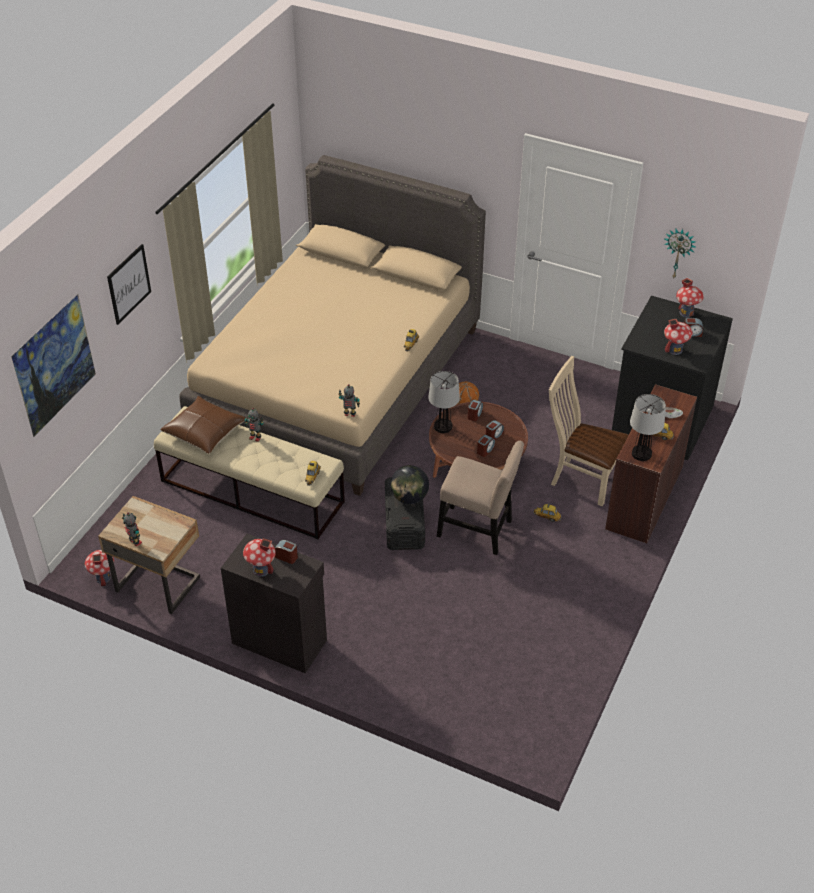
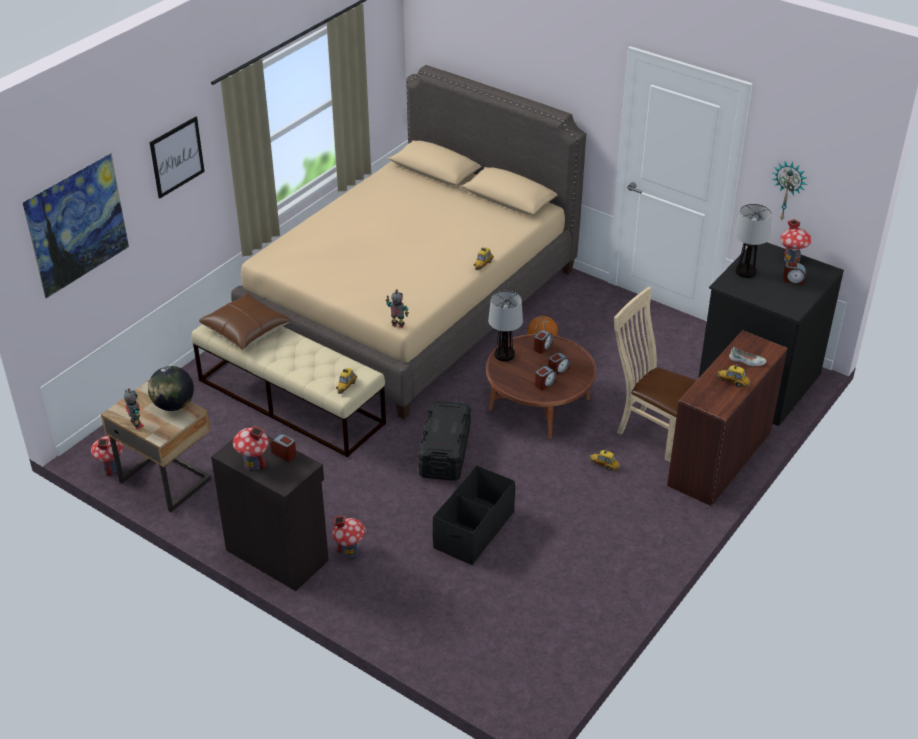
camera: 10 degrees right, 5 degrees down
toy robot [245,408,264,442] -> none
globe [390,465,429,504] -> globe moved to [148,366,194,411]
beige chair [437,441,524,555] -> none
table lamp [630,394,666,461] -> table lamp moved to [734,204,772,278]
toy house [664,319,693,355] -> toy house moved to [332,515,365,557]
none -> black storage box [433,465,515,565]

